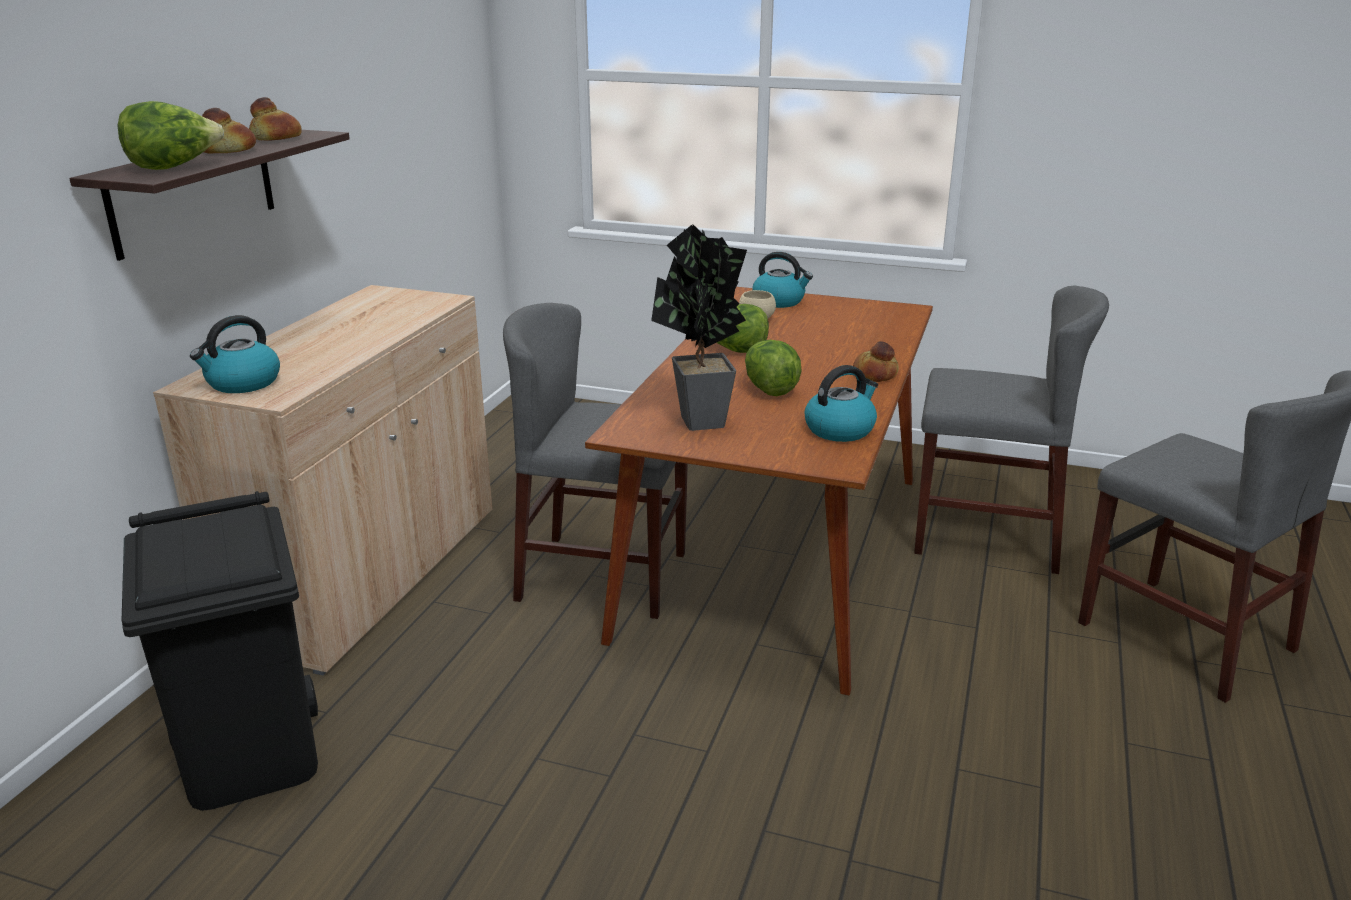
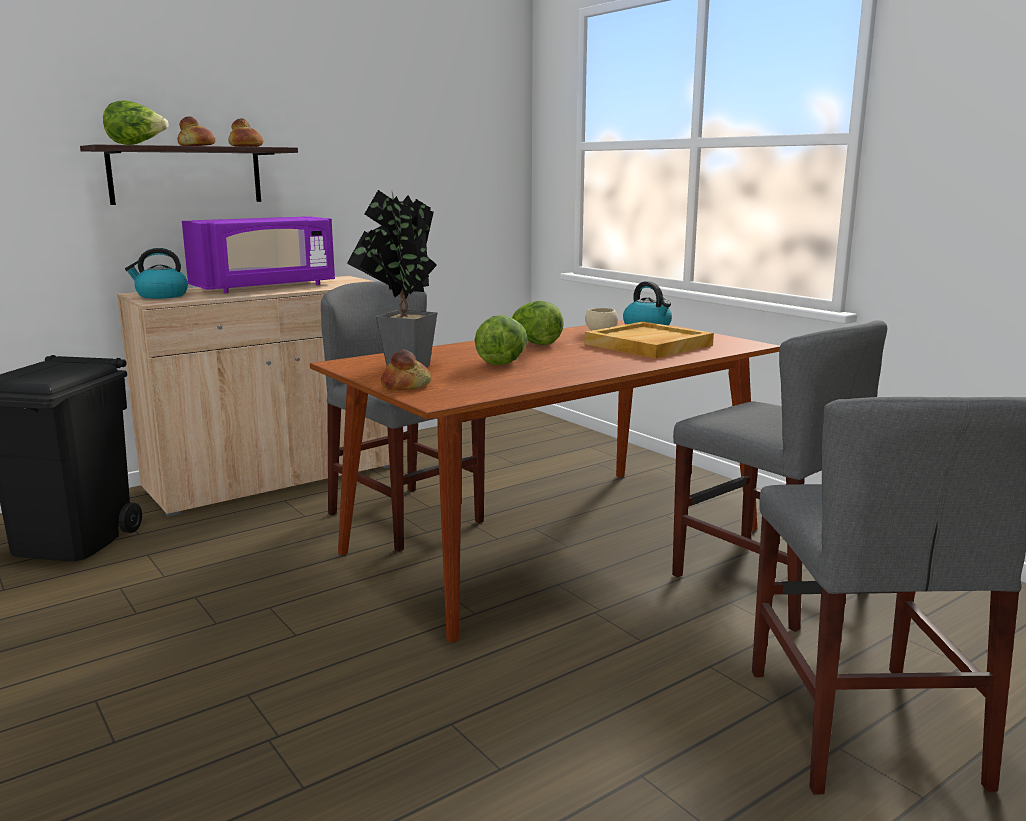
camera: 35 degrees right, 10 degrees down
kettle [805,365,878,442] -> none
bread [853,341,899,382] -> bread moved to [381,350,431,390]
none -> purple microwave [182,216,335,293]
none -> beige tray [584,321,714,358]

